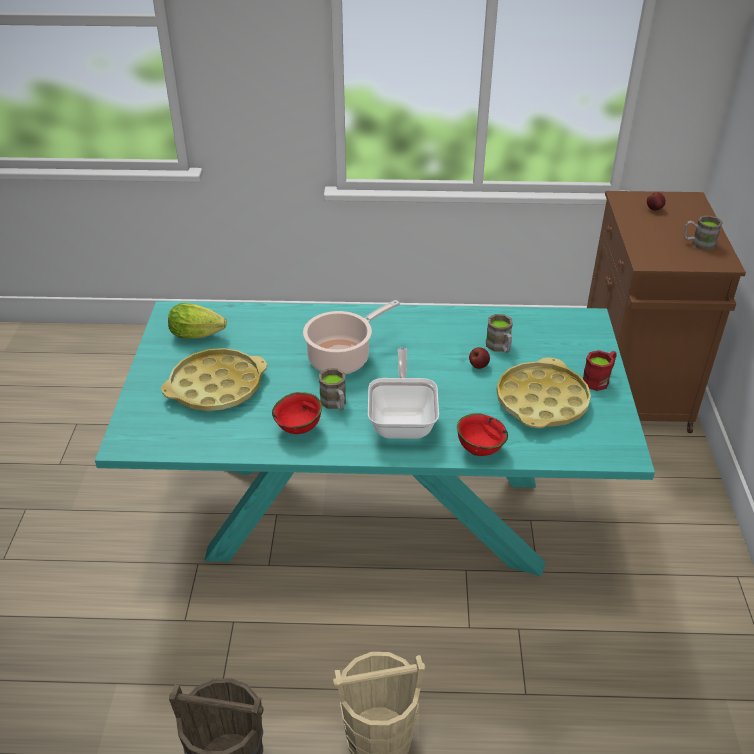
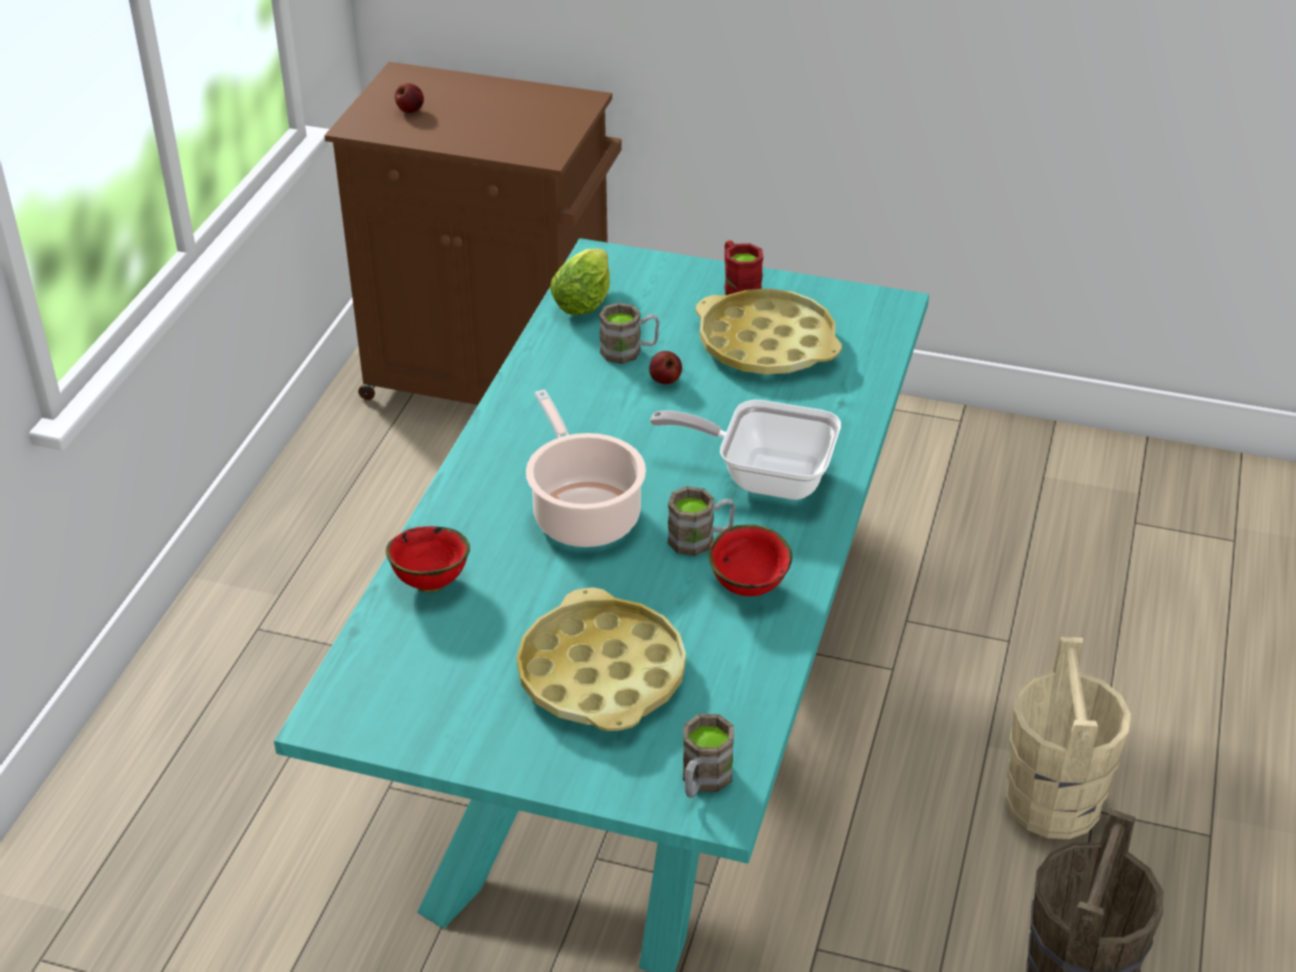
camera: 75 degrees left, 0 degrees up
lettuce [168,303,227,339] -> lettuce moved to [550,248,610,315]
red bowl [457,413,508,456] -> red bowl moved to [386,526,470,593]
brown mug [684,215,723,250] -> brown mug moved to [683,714,734,798]

